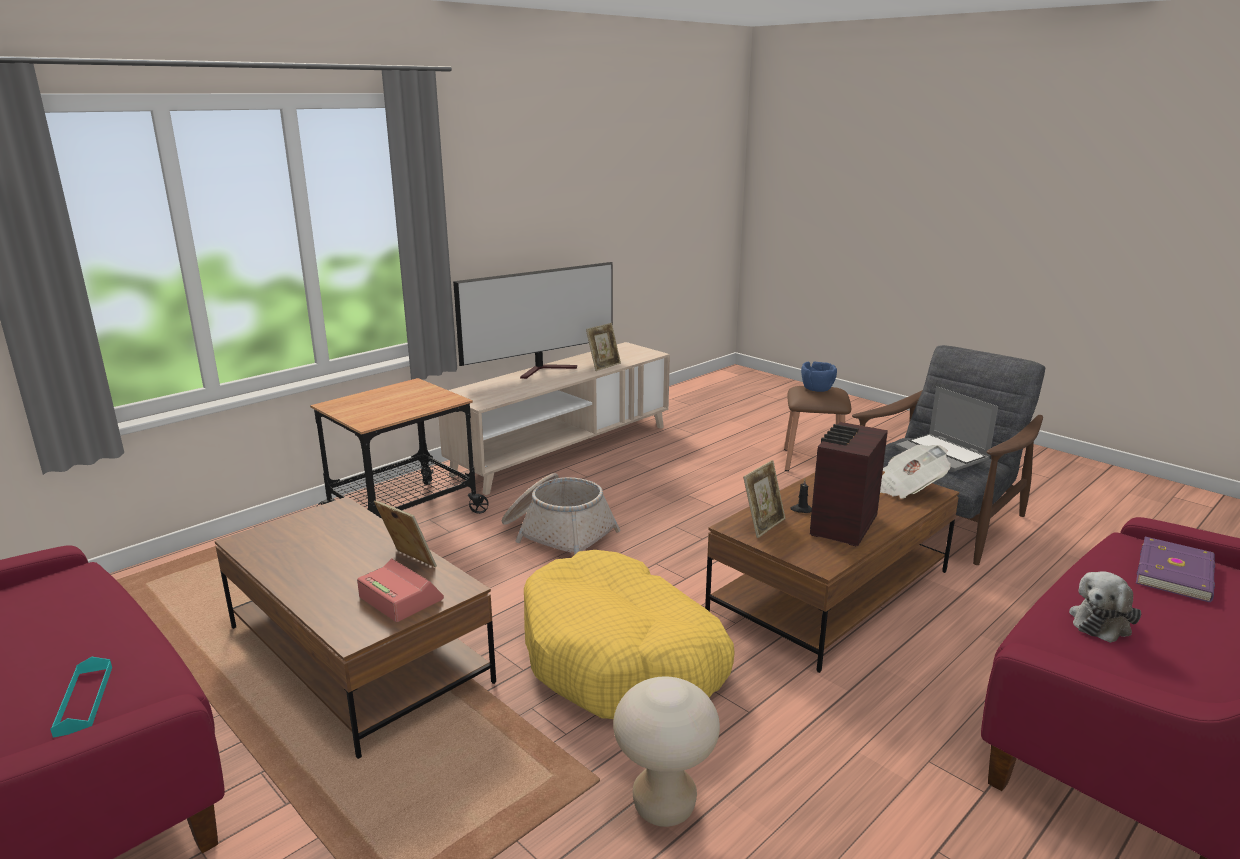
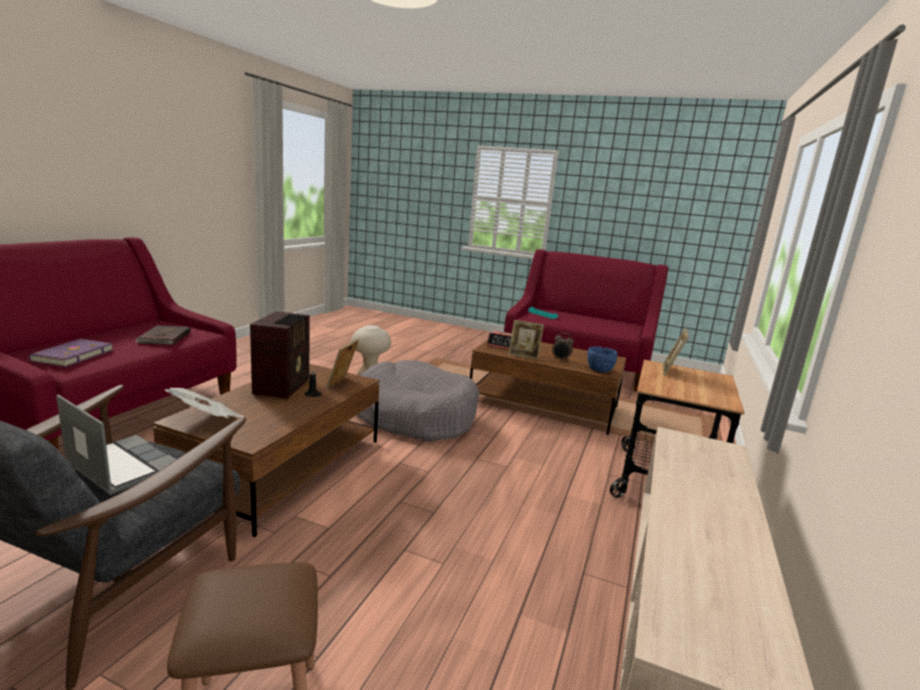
camera: 155 degrees right, 5 degrees down
television [453,262,613,379] -> none
basket [502,473,621,555] -> none
yellow dog bed [524,550,735,719] -> grey dog bed [358,360,479,442]
picture frame [586,323,621,371] -> picture frame moved to [663,328,689,376]
blue bowl [801,362,837,392] -> blue bowl moved to [587,346,617,372]
plush toy [1069,571,1141,643] -> brown book [134,325,190,345]
none -> alarm clock [552,333,574,361]

